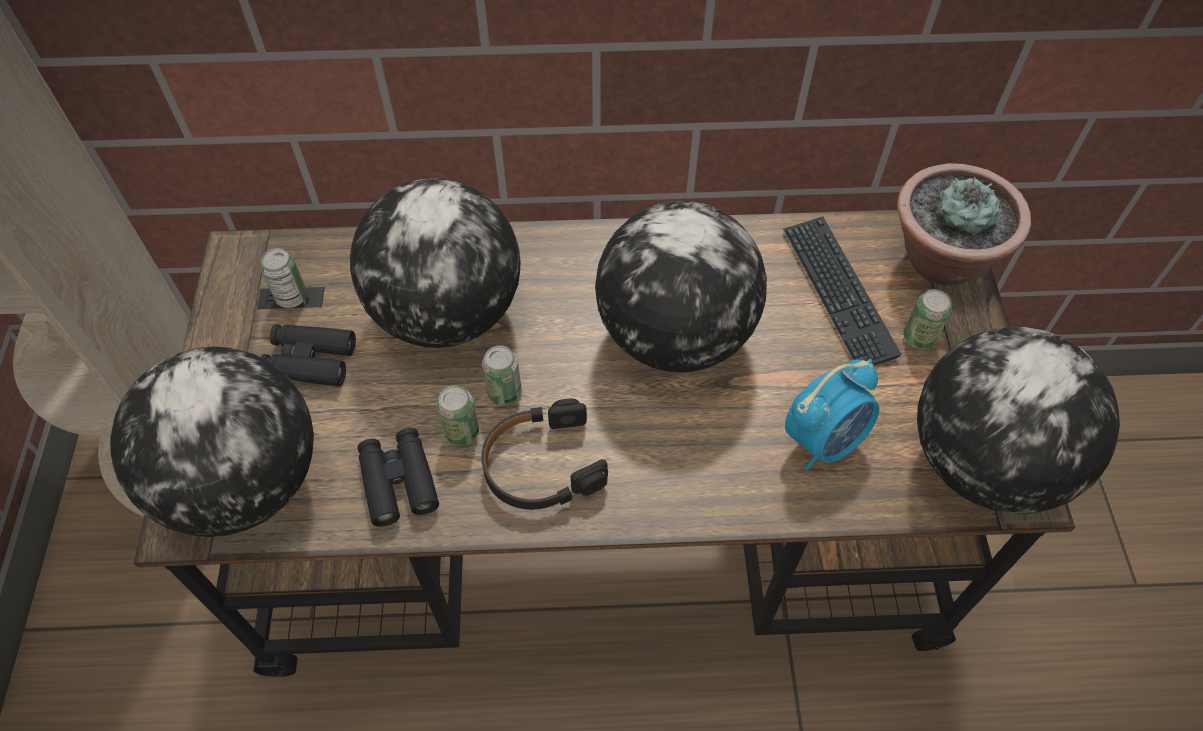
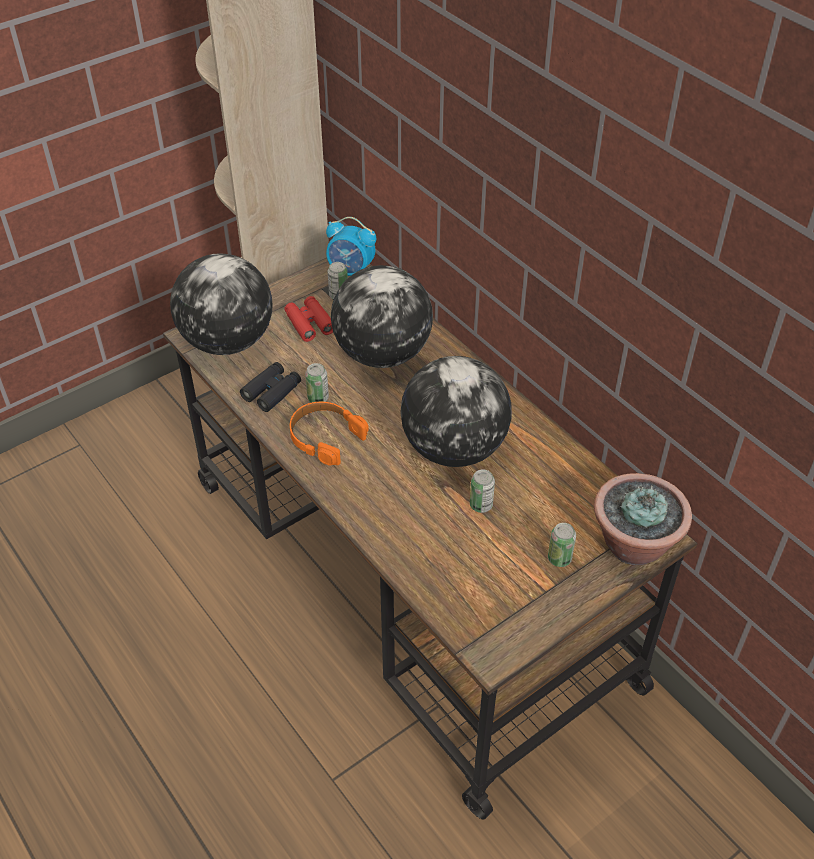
camera: 55 degrees right, 10 degrees down
black binoculars [261,324,356,387] -> red binoculars [284,296,333,342]
black headphones [481,398,608,510] -> orange headphones [290,402,369,466]
can [482,345,522,406] -> can moved to [470,469,495,513]
keyboard [783,216,901,366] -> none
alarm clock [785,359,879,470] -> alarm clock moved to [326,217,376,276]
globe [917,327,1120,514] -> none

